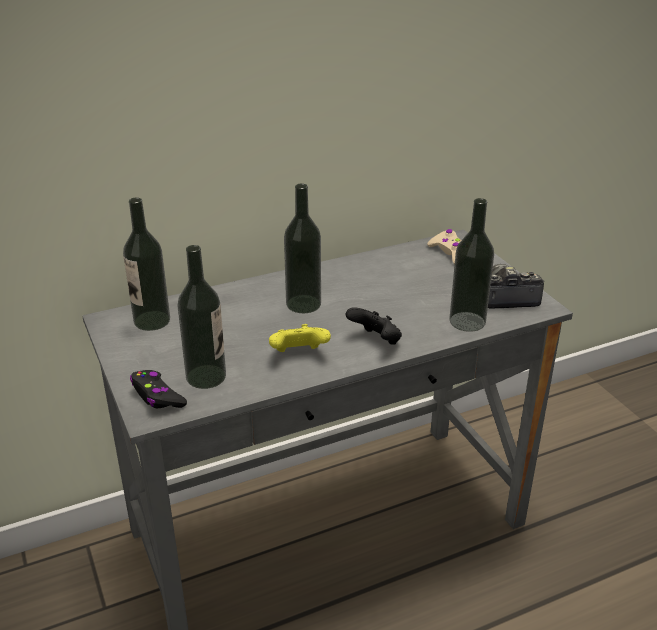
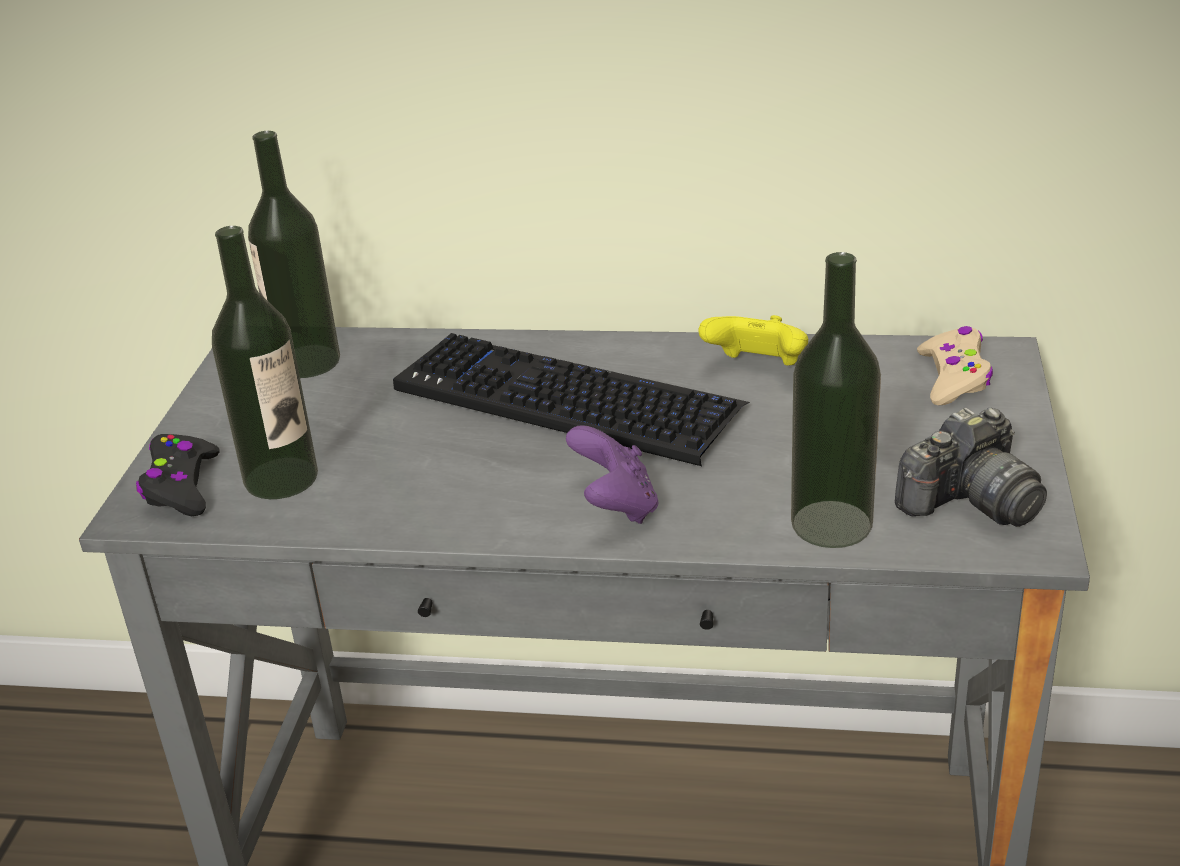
camera: 35 degrees right, 0 degrees up
yellow game controller [269,324,331,352] -> yellow game controller moved to [698,315,808,366]
bottle [284,184,321,313] -> keyboard [393,333,750,466]
black game controller [346,307,402,345] -> purple game controller [566,425,658,524]
camera [488,264,544,308] -> camera turned 120 degrees clockwise [895,407,1047,527]

